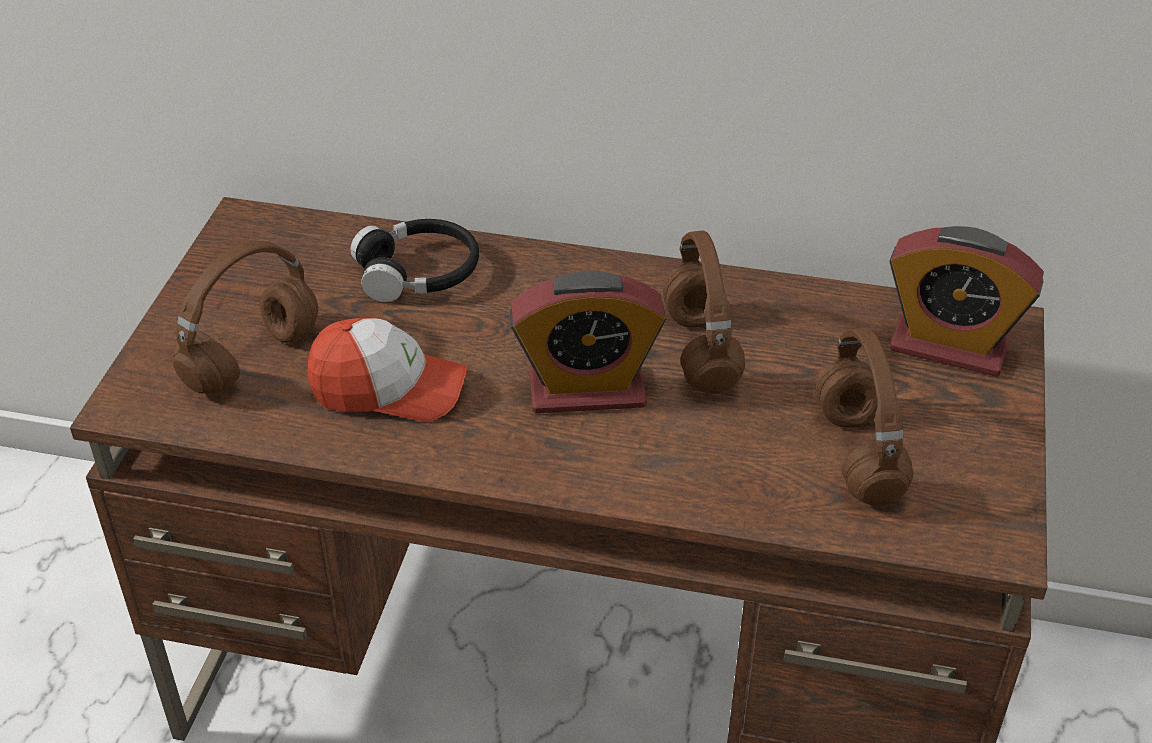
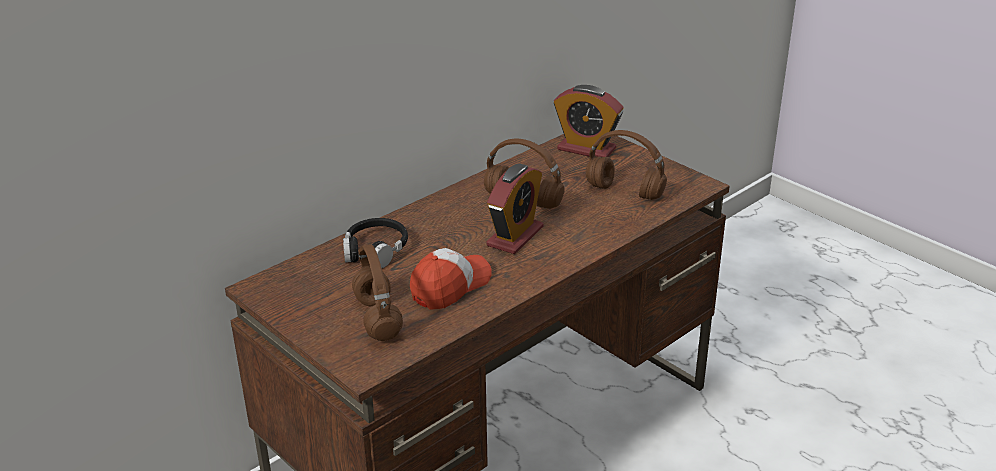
camera: 55 degrees left, 10 degrees down
alarm clock [889,226,1044,376] -> alarm clock turned 60 degrees clockwise [554,85,624,157]

